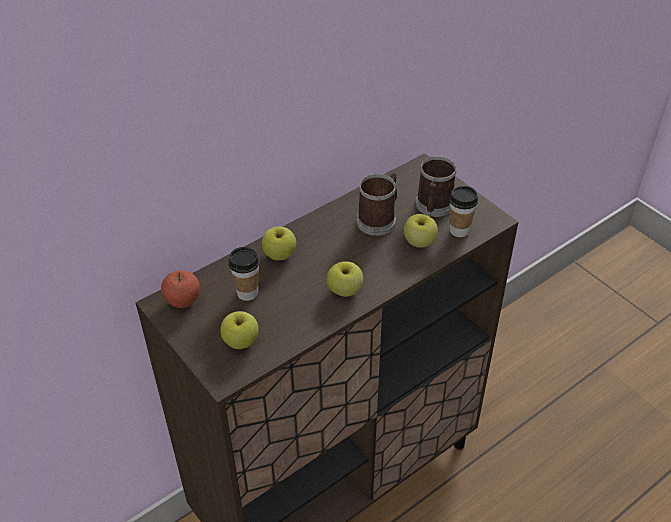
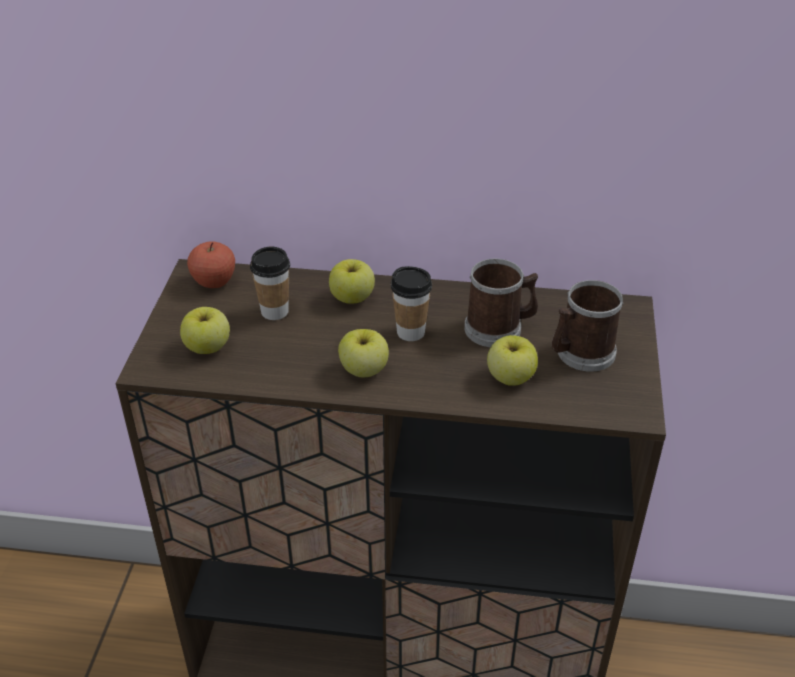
camera: 45 degrees right, 5 degrees down
cup [449,186,478,237] -> cup moved to [391,266,432,341]

